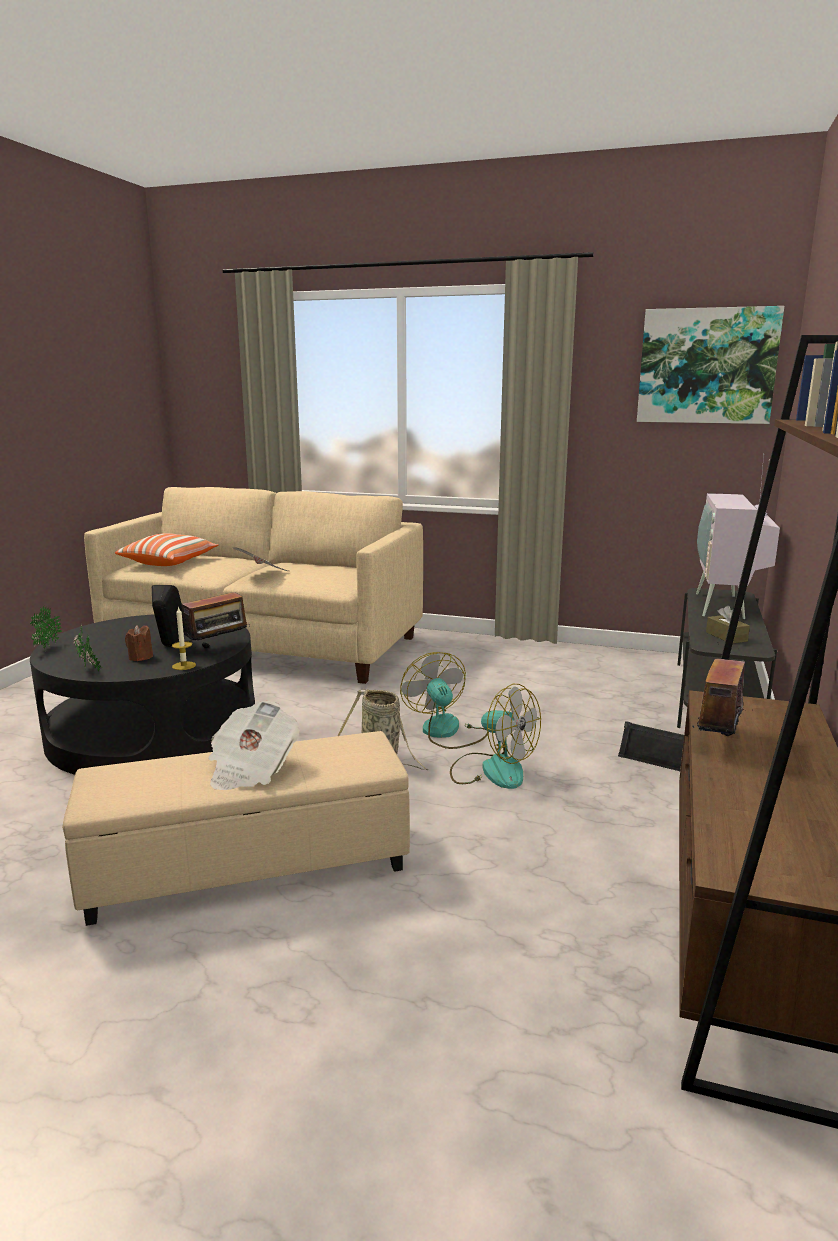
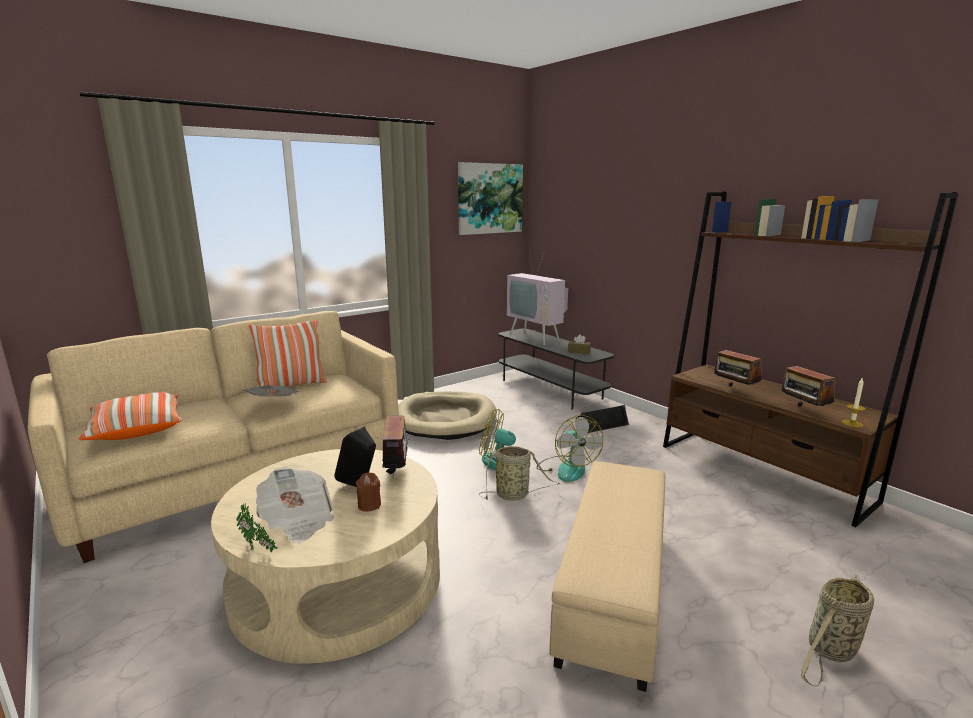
camera: 55 degrees left, 0 degrees up
black coffee table [30,614,255,775] -> beige coffee table [211,449,440,664]
potted plant [73,624,103,671] -> none
candle [172,606,196,670] -> candle moved to [842,377,865,428]
newspaper [208,701,300,790] -> newspaper moved to [256,467,334,544]
fan [450,684,541,789] -> fan turned 90 degrees clockwise [536,415,603,482]
none -> pillow [249,319,327,387]
none -> beige dog bed [398,391,497,440]
none -> radio [781,358,836,407]
none -> basket [801,575,874,687]

